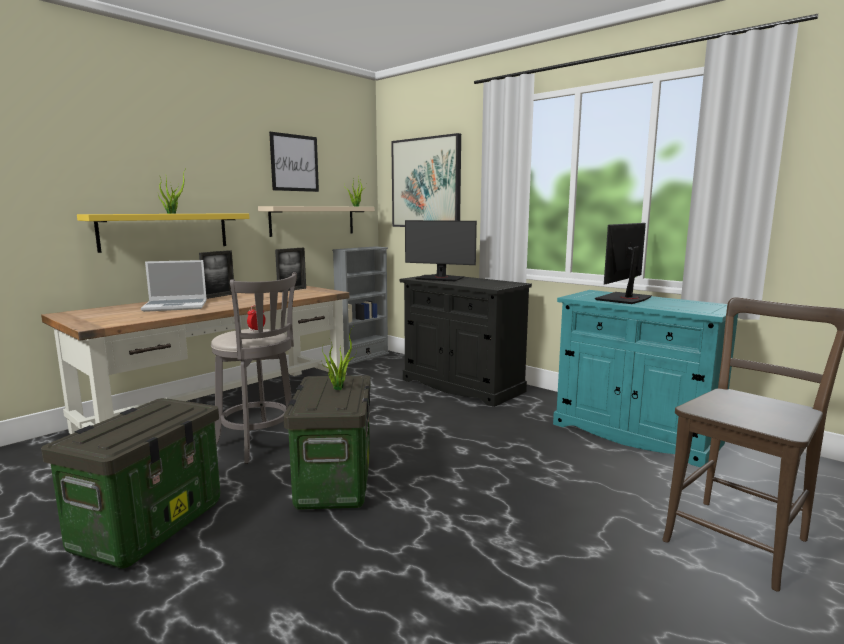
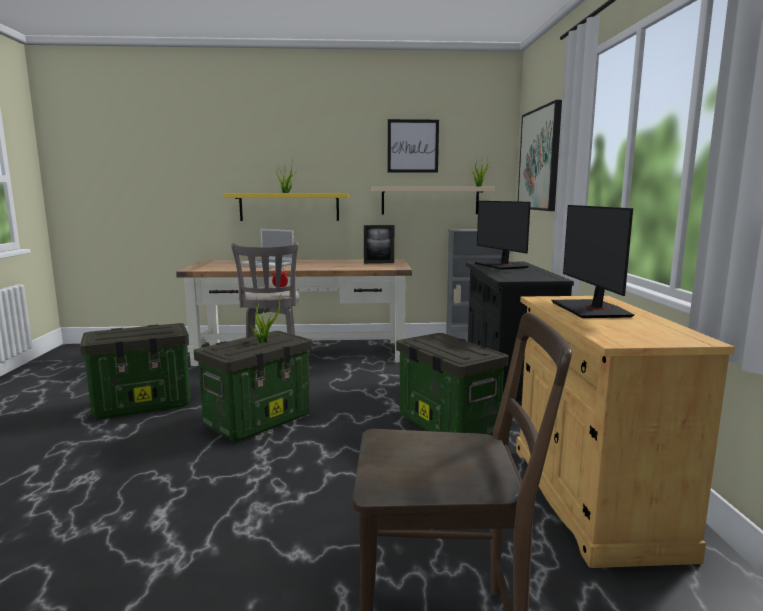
camera: 45 degrees right, 0 degrees up
picture frame [199,250,234,299] -> none
turquoise cabinet [553,290,738,467] -> beige cabinet [516,296,735,568]
monitor [595,223,652,304] -> monitor turned 90 degrees counterclockwise [552,205,635,318]
none -> storage box [396,333,508,436]

